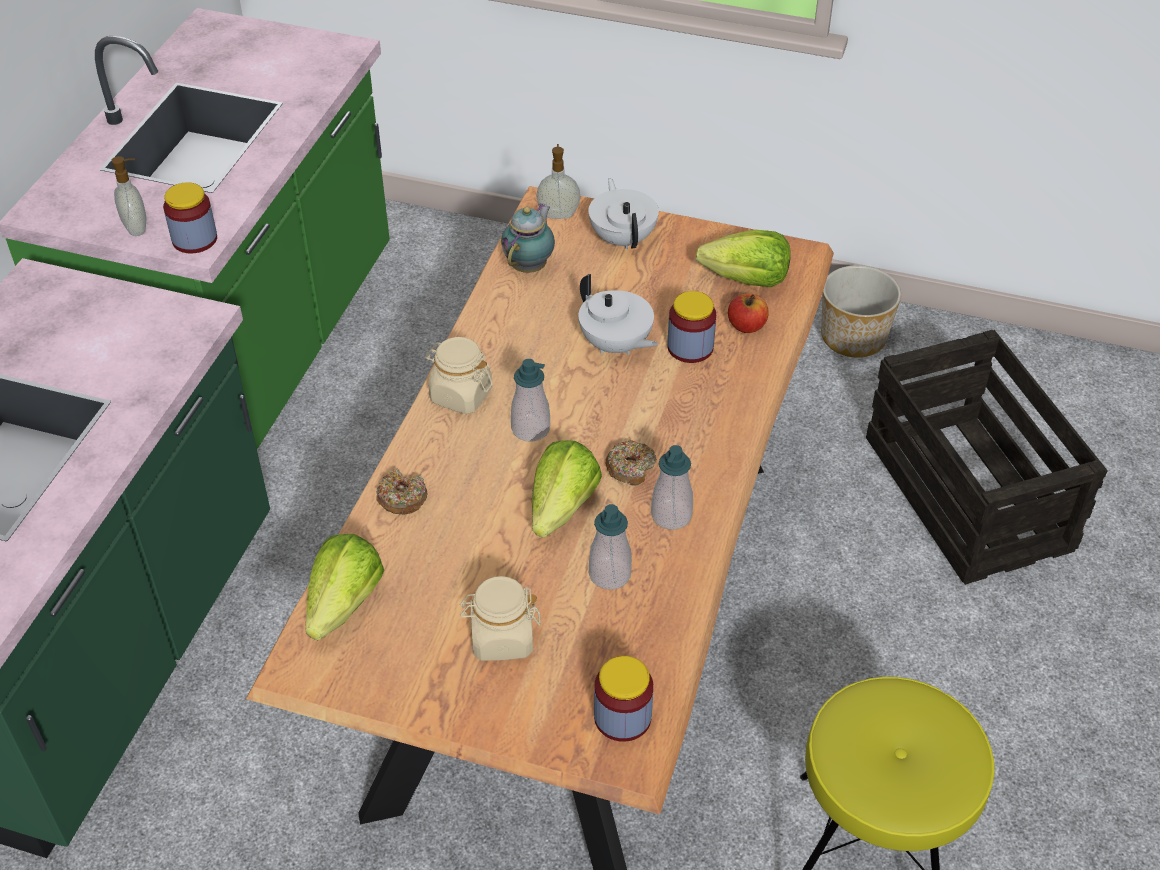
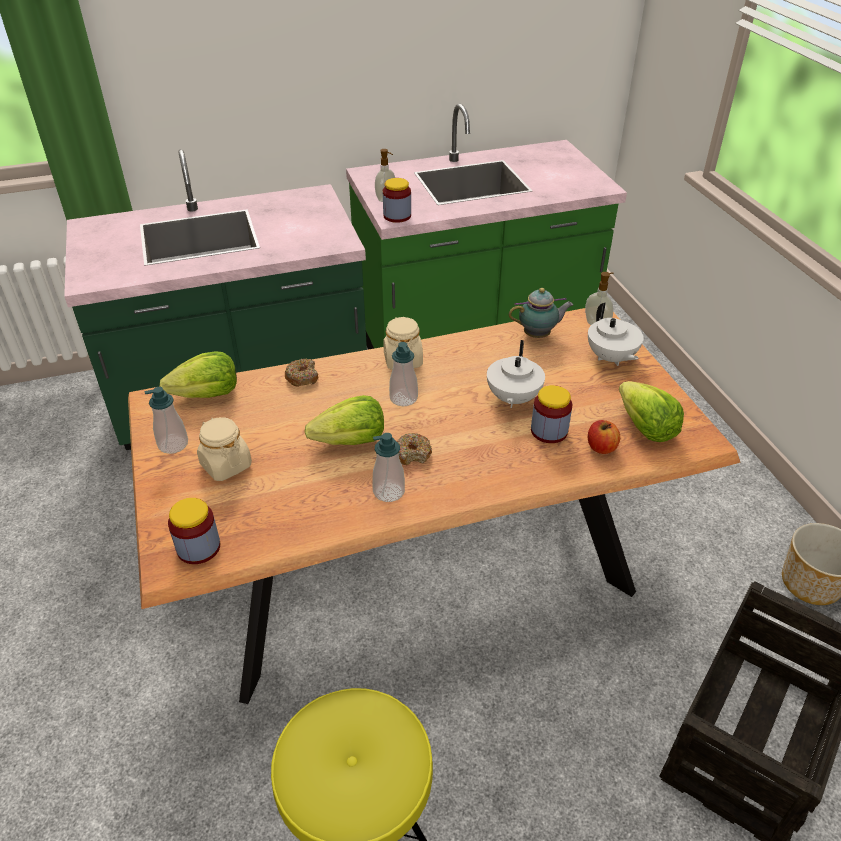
camera: 55 degrees right, 5 degrees down
white teapot [589,178,659,250] -> white teapot turned 120 degrees clockwise [588,303,644,366]
soap dispenser [589,504,632,590] -> soap dispenser moved to [144,387,188,454]

